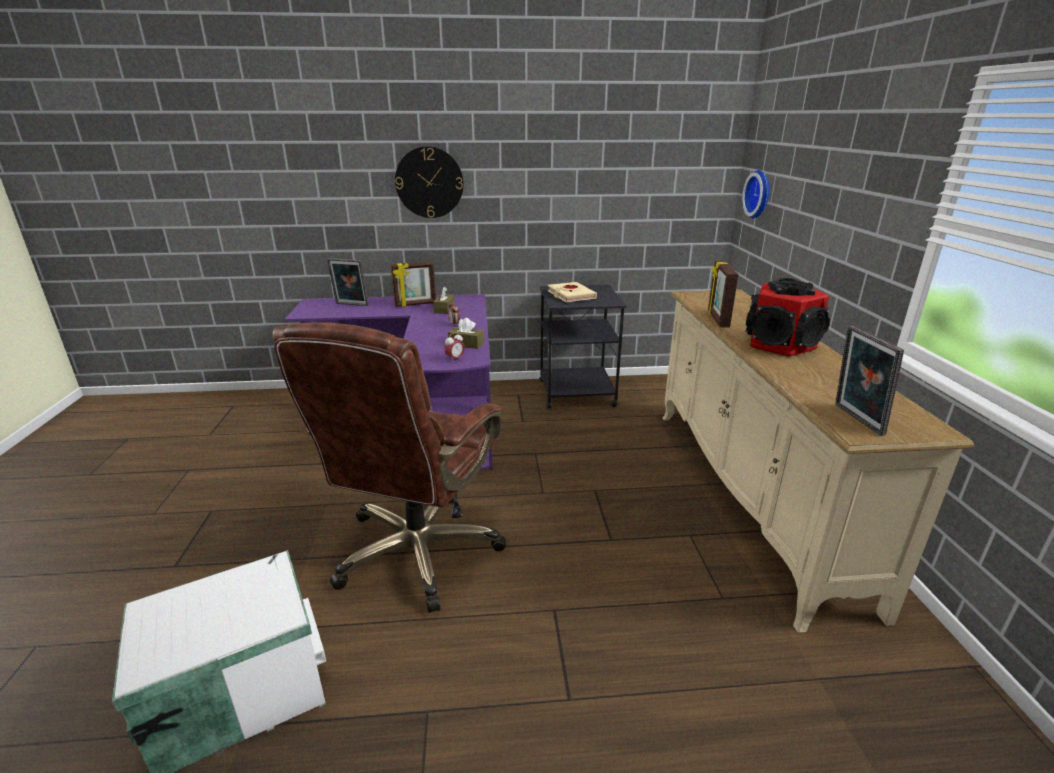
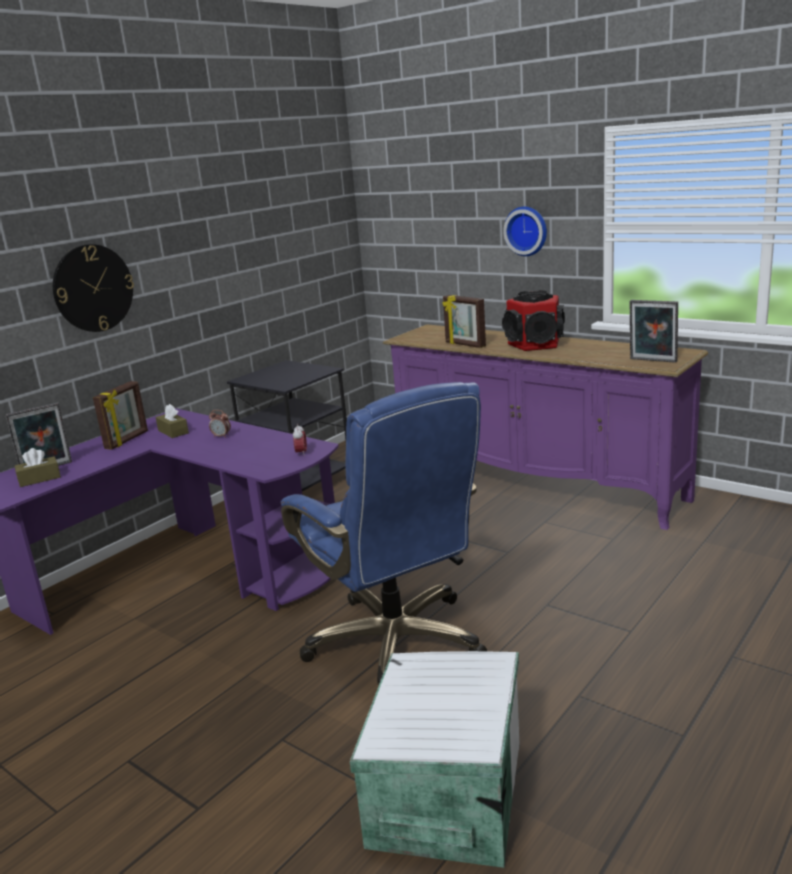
camera: 45 degrees left, 5 degrees down
brown office chair [273,322,506,613] -> blue office chair [281,382,487,686]
brown tissue box [448,318,484,349] -> brown tissue box moved to [15,448,61,487]
beige book [548,282,597,302] -> none
beige cabinet [663,289,974,632] -> purple cabinet [383,324,708,530]
wall clock [742,170,769,219] -> wall clock moved to [503,207,547,256]

